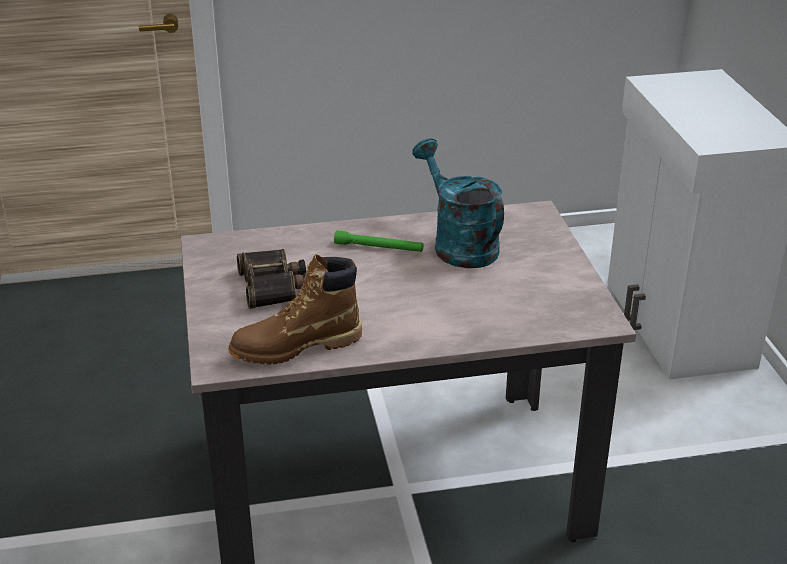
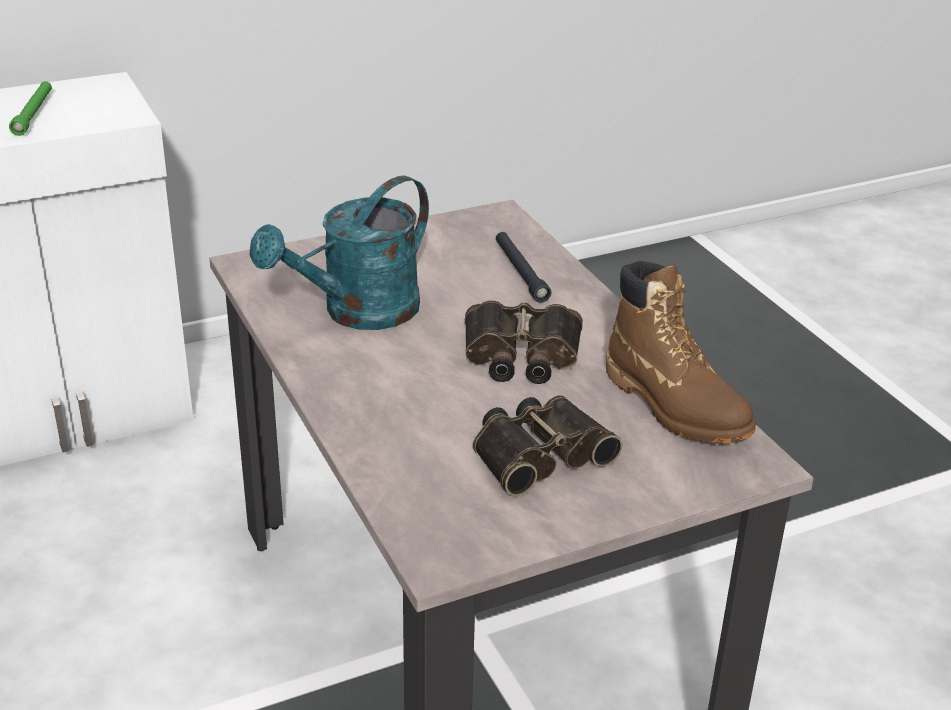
camera: 105 degrees left, 0 degrees up
green flashlight [334,230,424,252] -> green flashlight moved to [9,81,52,136]
none -> binoculars [465,300,583,384]
none -> black flashlight [496,232,551,303]

